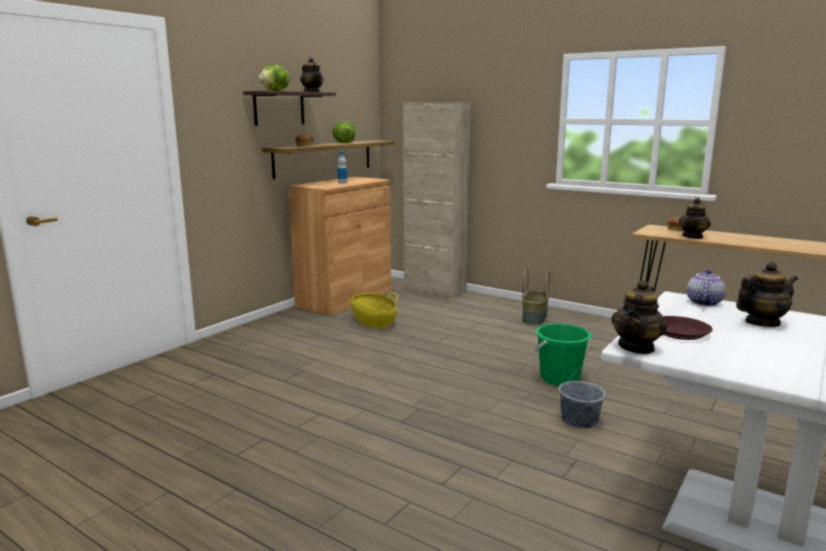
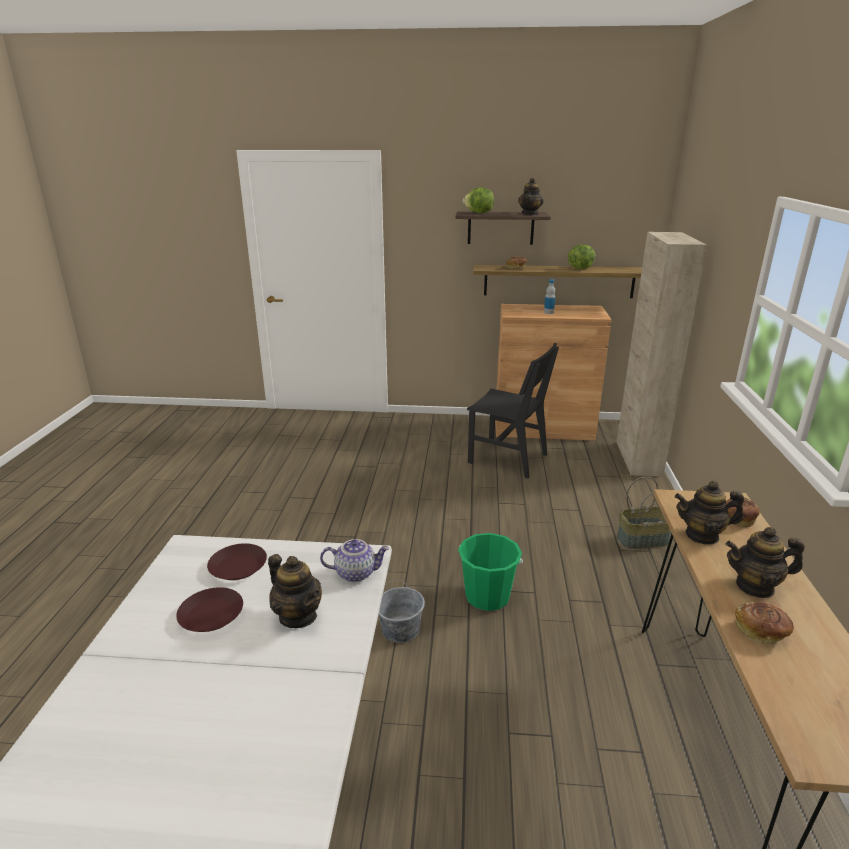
camera: 60 degrees right, 10 degrees up
basket [349,293,398,328] -> black chair [467,343,559,478]
teapot [612,280,667,354] -> teapot moved to [726,527,805,598]
none -> brown plate [176,587,243,632]
none -> bread [735,602,794,644]

